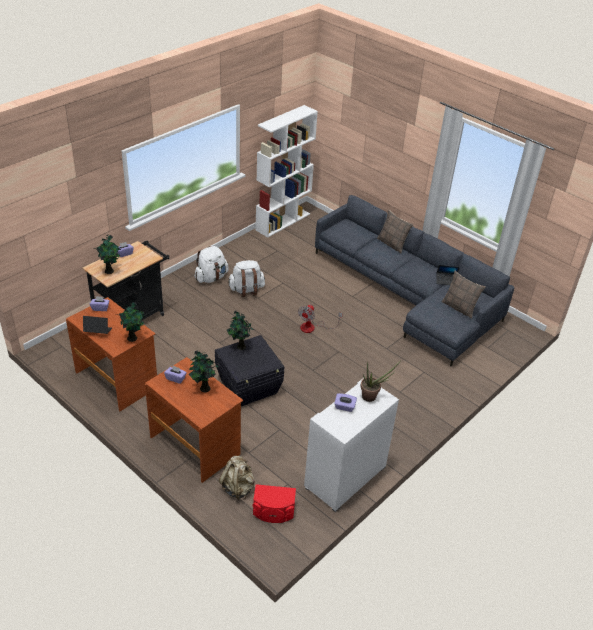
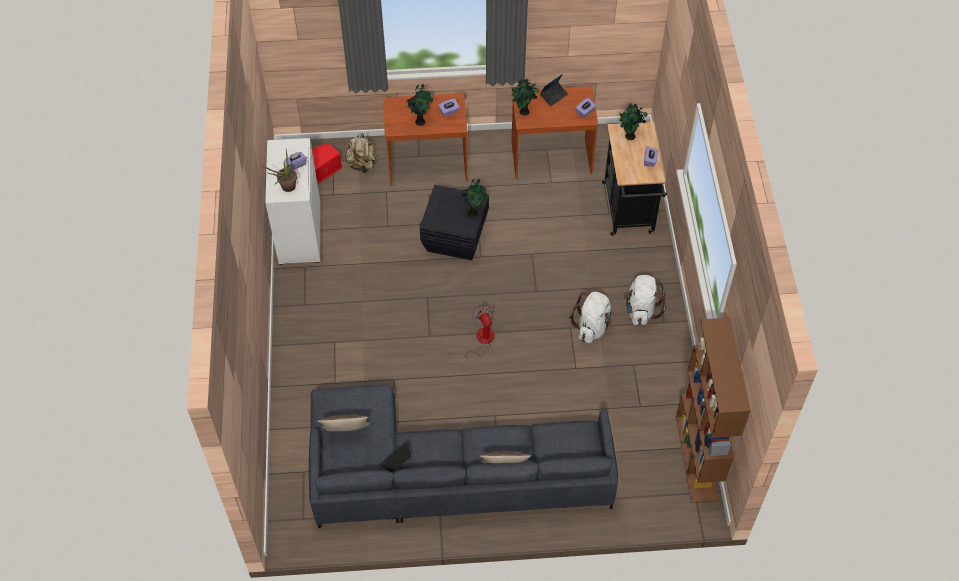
camera: 135 degrees right, 15 degrees up
white bookcase [256,105,318,238] -> brown bookcase [676,318,750,503]

